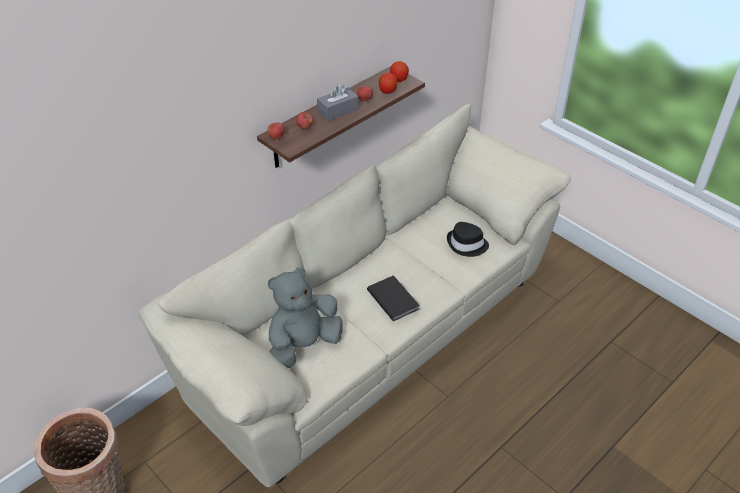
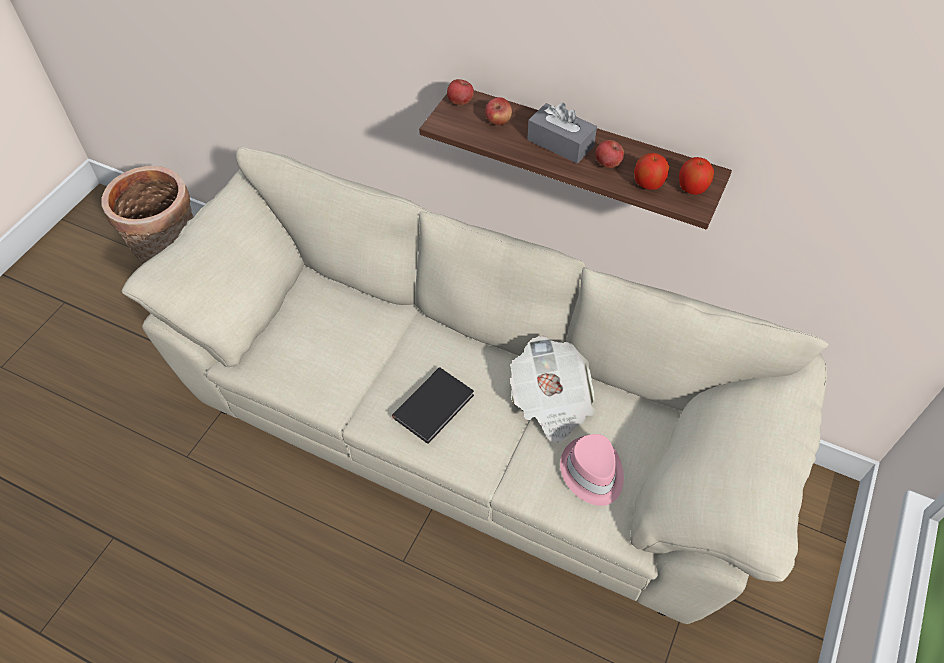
camera: 70 degrees right, 10 degrees up
grey plush toy [268,267,342,368] -> none
black hat [447,222,489,257] -> pink hat [560,434,624,506]
none -> newspaper [510,336,596,443]

